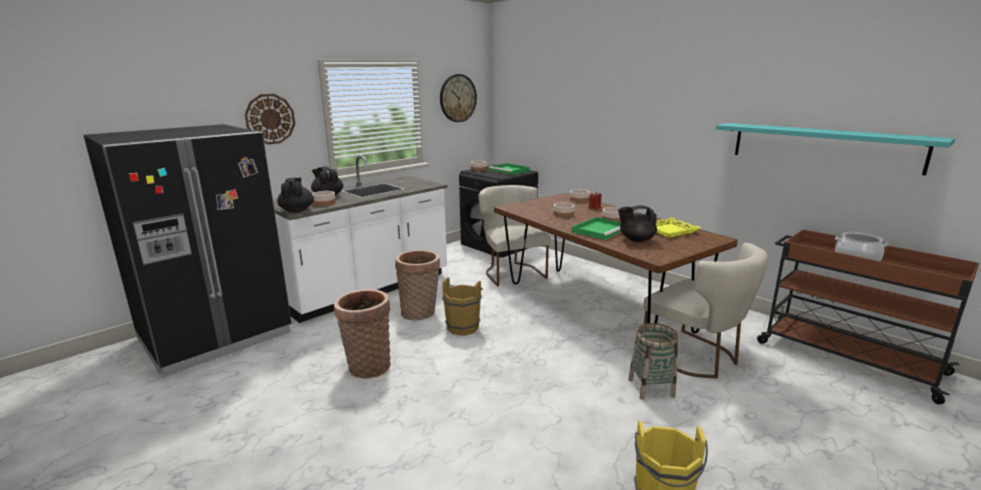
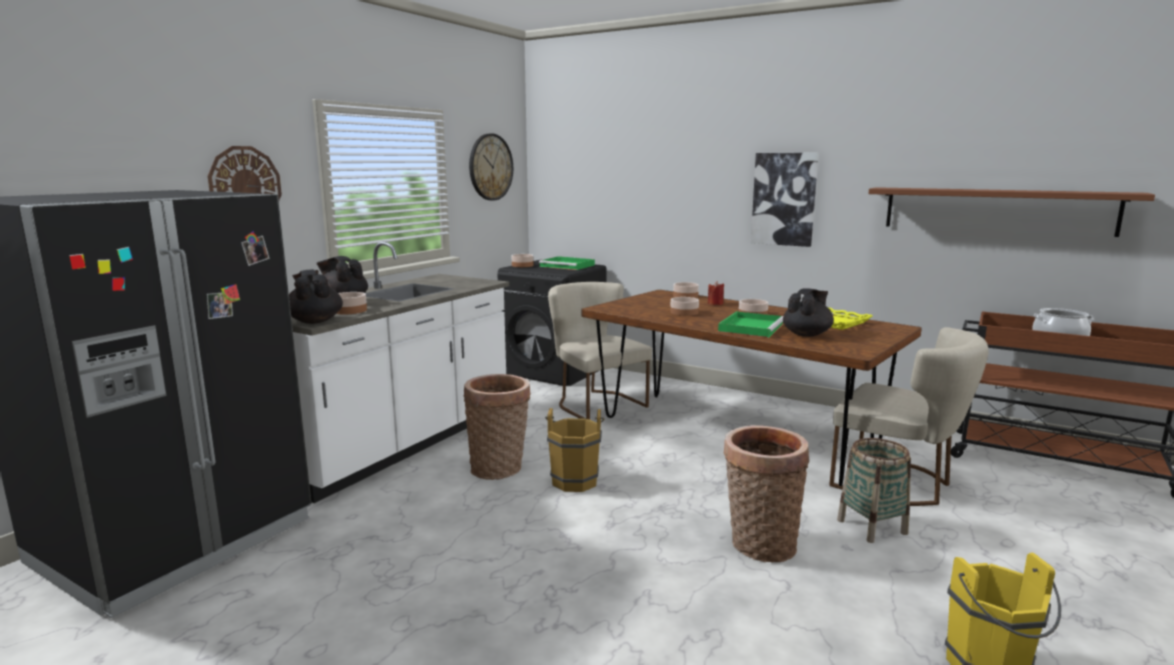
camera: 15 degrees left, 5 degrees down
basket [334,289,391,379] -> basket moved to [724,425,809,562]
black teapot [618,205,657,242] -> black teapot turned 150 degrees clockwise [783,289,834,337]
turquoise shelf [716,123,955,175] -> brown shelf [868,187,1155,237]
none -> picture [751,153,819,247]

